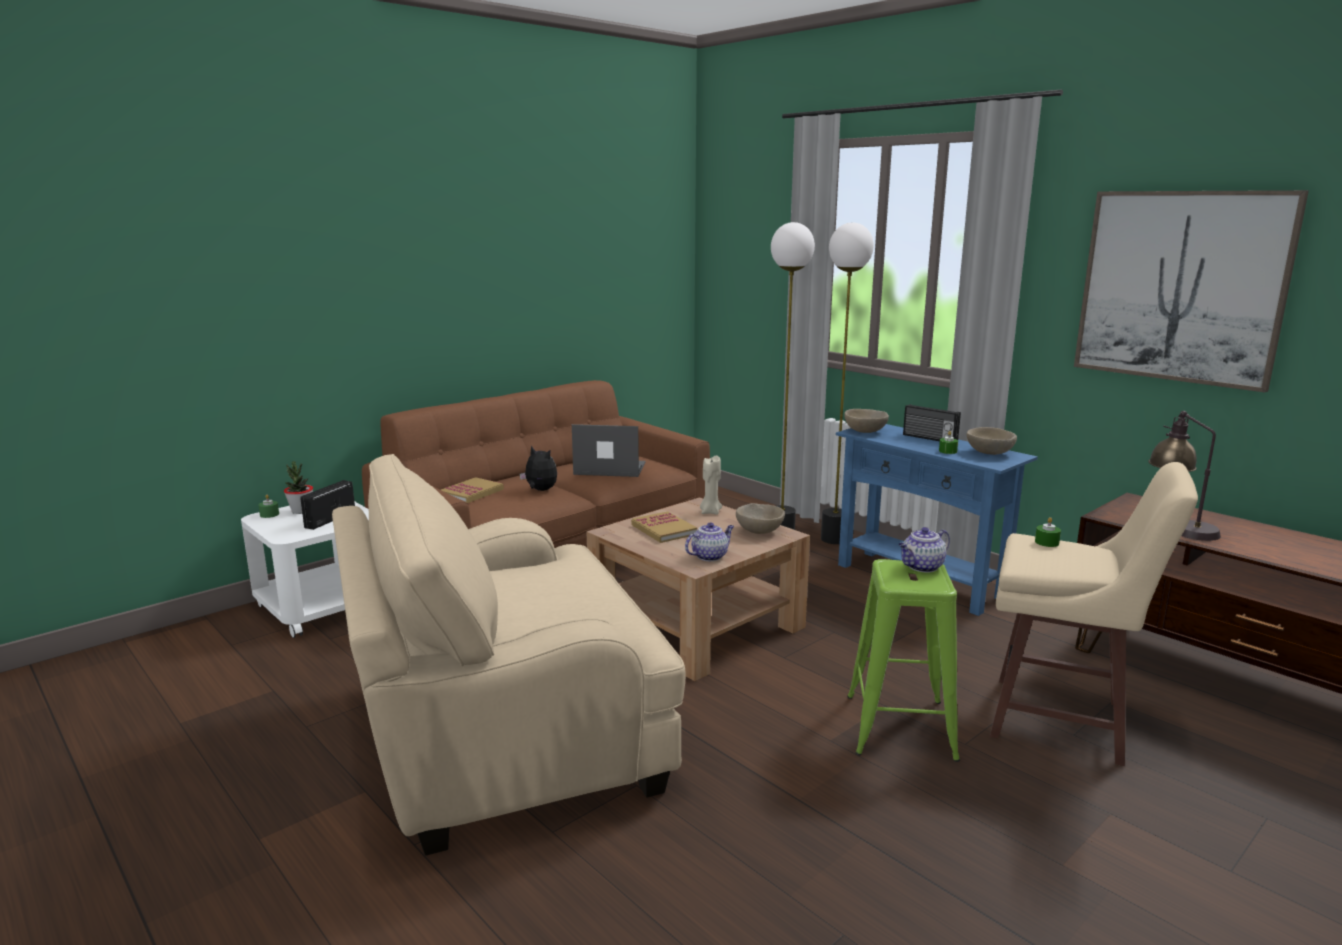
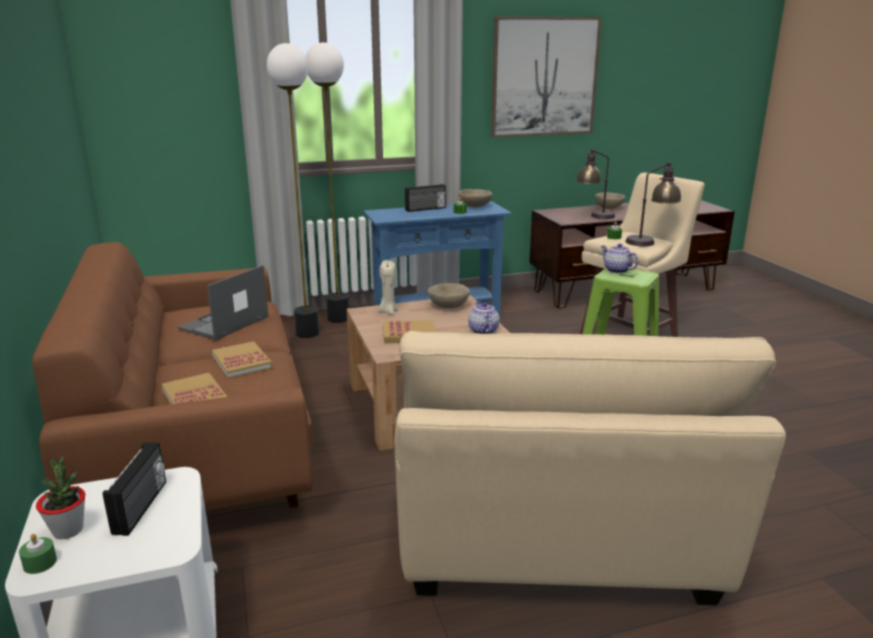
camera: 65 degrees left, 5 degrees up
radio [300,480,355,530] -> radio turned 135 degrees counterclockwise [103,443,166,536]
plush toy [519,446,557,491] -> book [212,341,273,379]
beige bowl [844,409,889,433] -> beige bowl moved to [595,192,626,209]
teapot [899,527,950,573] -> teapot turned 150 degrees clockwise [601,244,639,273]
none -> table lamp [625,162,682,246]

